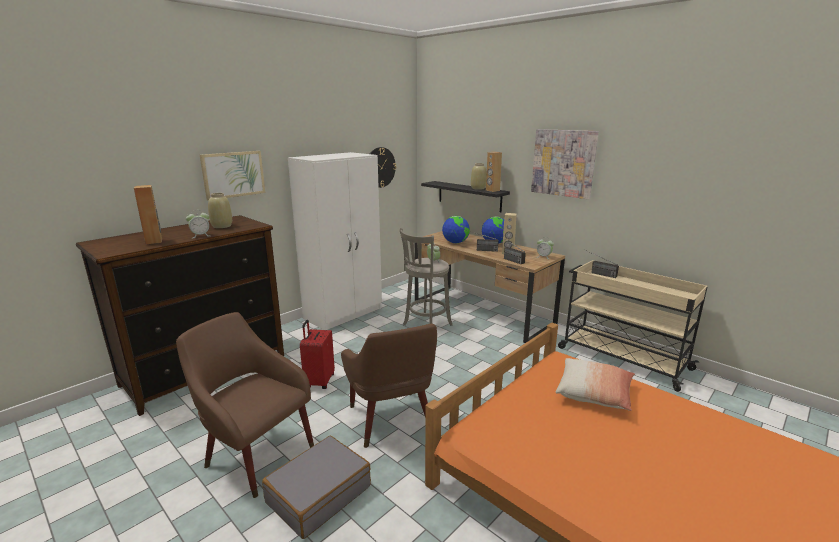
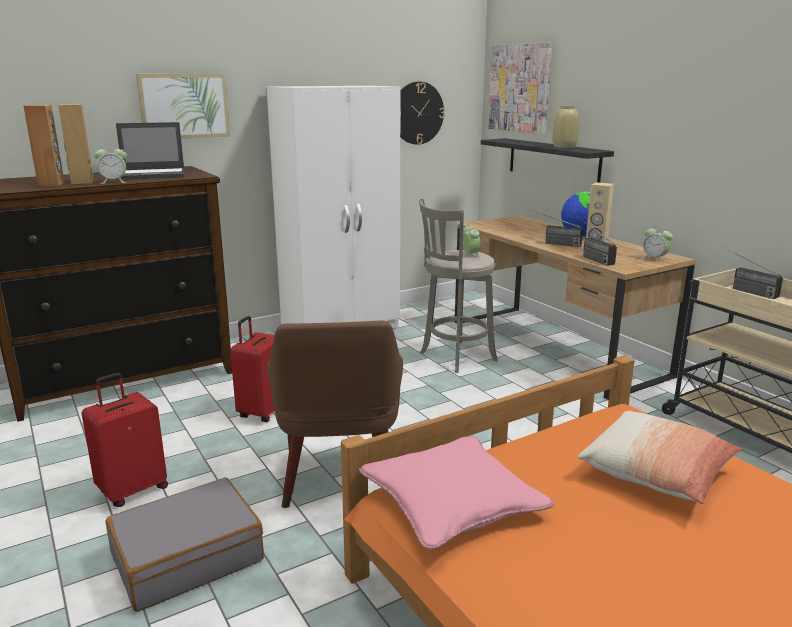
camera: 15 degrees right, 0 degrees up
brown armchair [176,312,314,498] -> red suitcase [81,373,168,507]
beige vase [208,193,232,228] -> laptop [116,122,184,179]
globe [442,216,470,244] -> none
brown speaker [486,152,502,192] -> brown speaker moved to [58,104,93,184]
picture [531,129,599,199] -> picture moved to [488,42,552,134]
none -> pink pillow [359,436,554,549]

